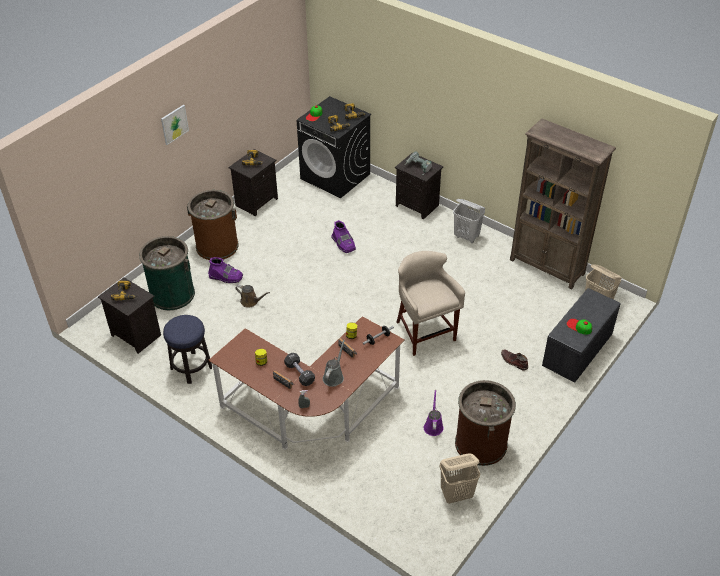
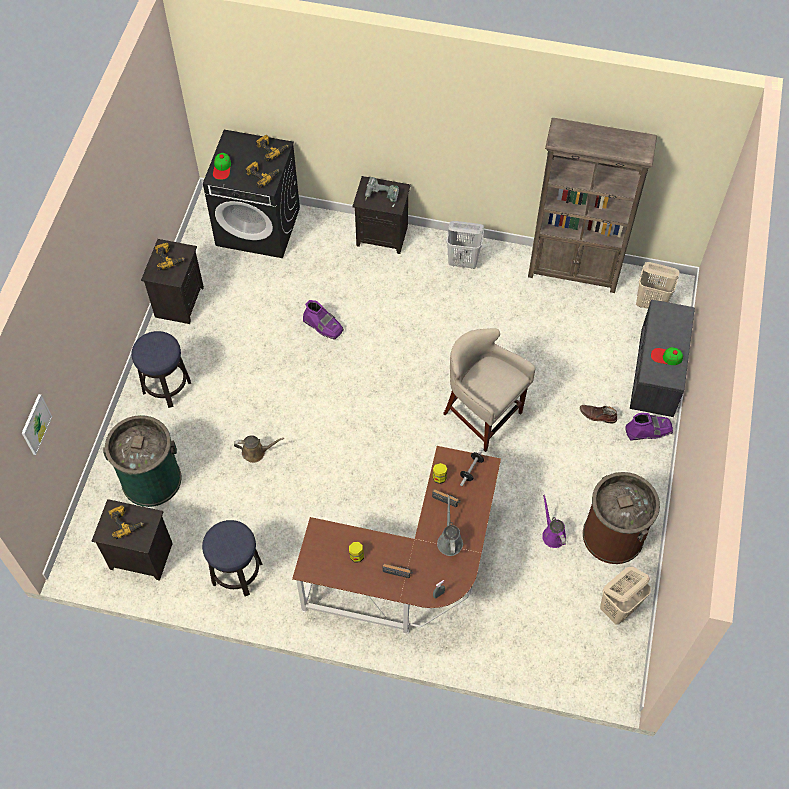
camera: 25 degrees left, 15 degrees up
picture [161,105,189,145] -> picture moved to [22,394,52,455]
brown trash can [187,190,239,260] -> stool [131,331,191,408]
purple boot [208,257,243,283] -> purple boot moved to [625,413,673,441]
black dumbbell [284,353,315,386] -> none

